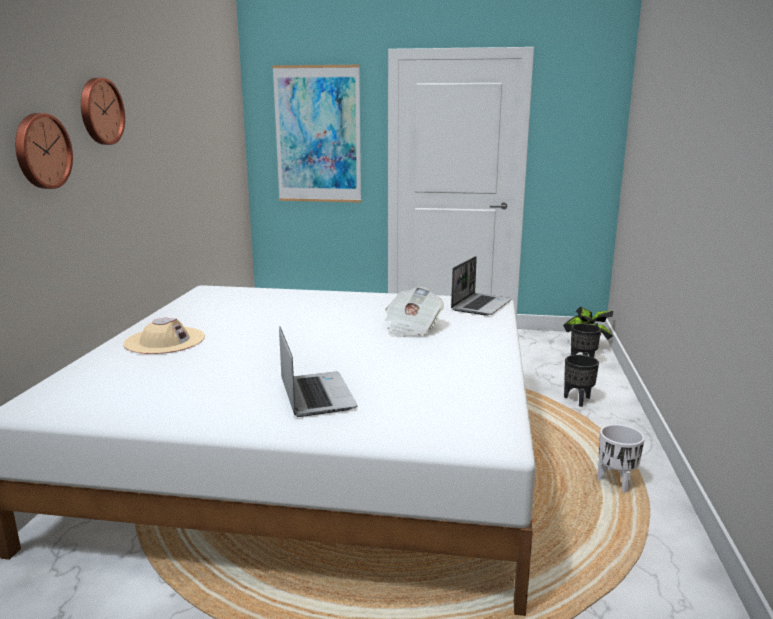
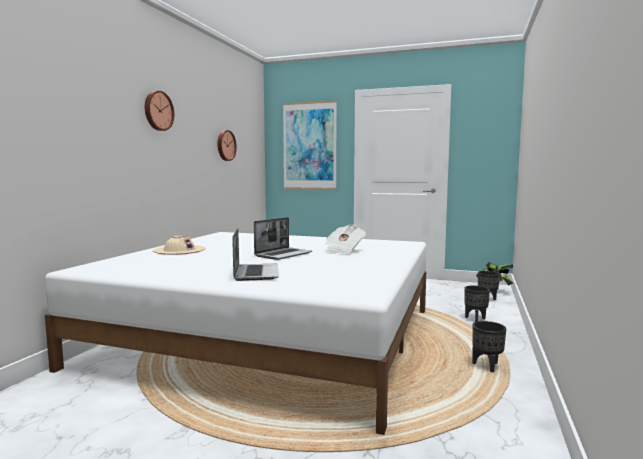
camera: 10 degrees right, 10 degrees down
wall clock [15,113,73,189] -> wall clock moved to [218,130,237,161]
laptop [451,256,512,316] -> laptop moved to [254,217,312,260]
white planter [597,424,645,492] -> black planter [472,321,506,372]

